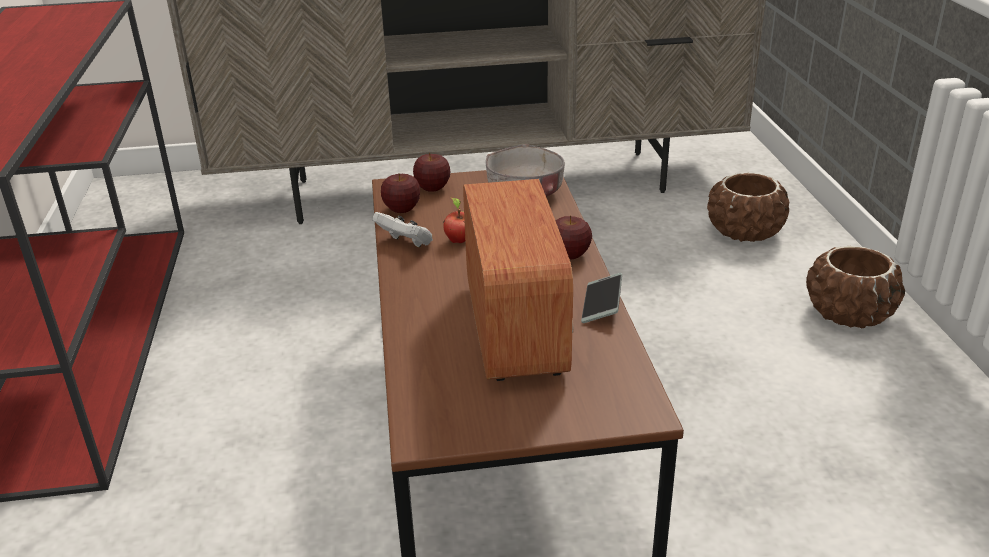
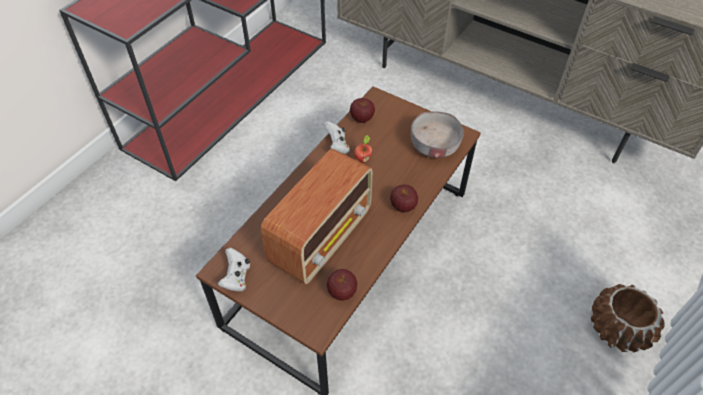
camera: 40 degrees right, 20 degrees up
apple [413,153,451,192] -> apple moved to [327,269,357,301]
phone [581,273,622,323] -> none
brown planter [707,173,789,242] -> none
none -> white game controller [218,248,250,292]

